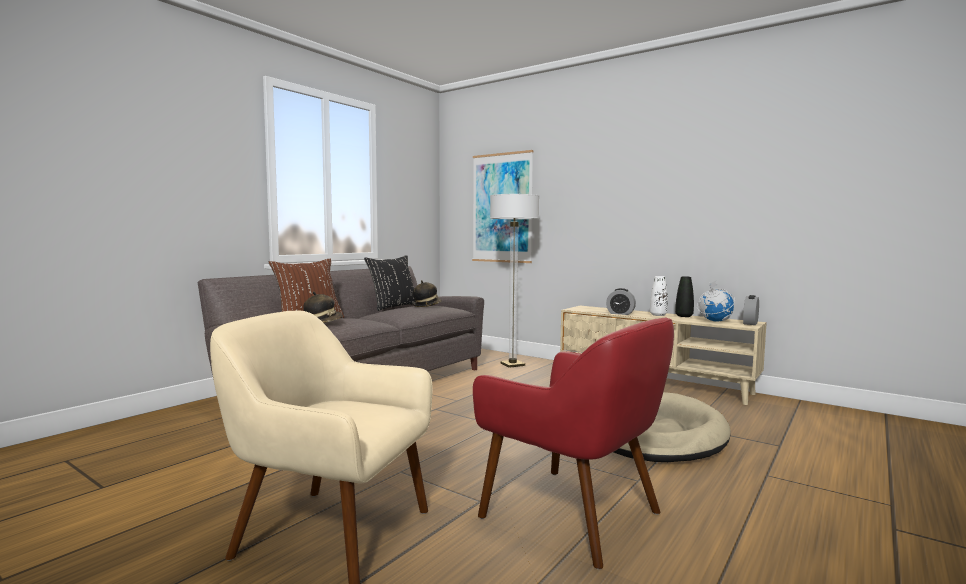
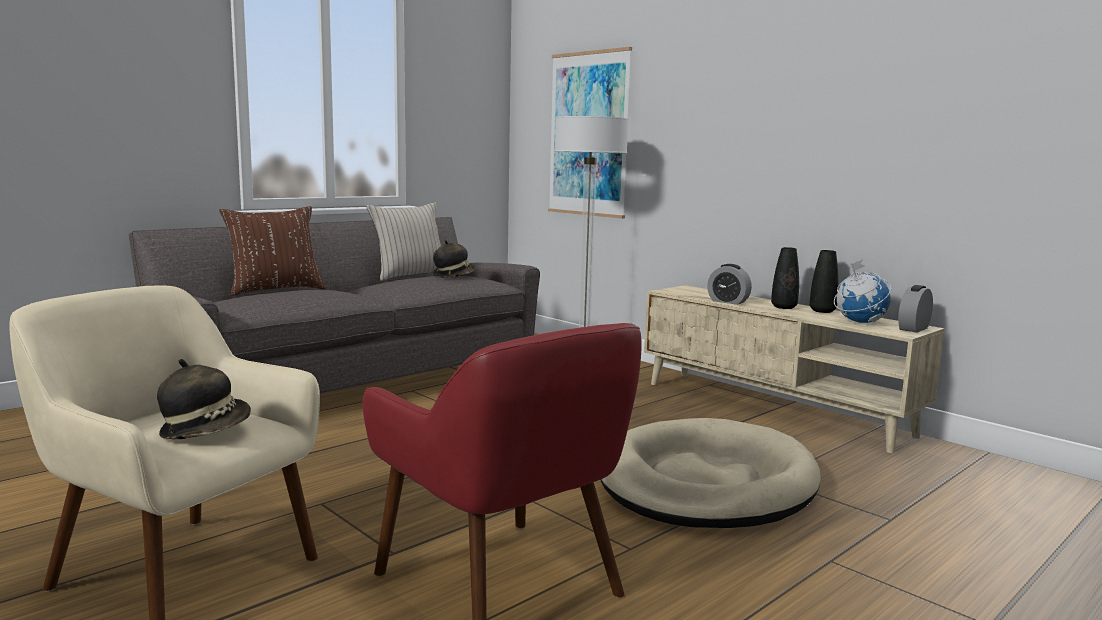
camera: 10 degrees right, 5 degrees up
hat [303,291,343,323] -> hat moved to [157,359,251,440]
black pillow [364,255,415,311] -> beige pillow [366,202,441,281]
white vase [650,276,668,316] -> black vase [771,247,799,309]

